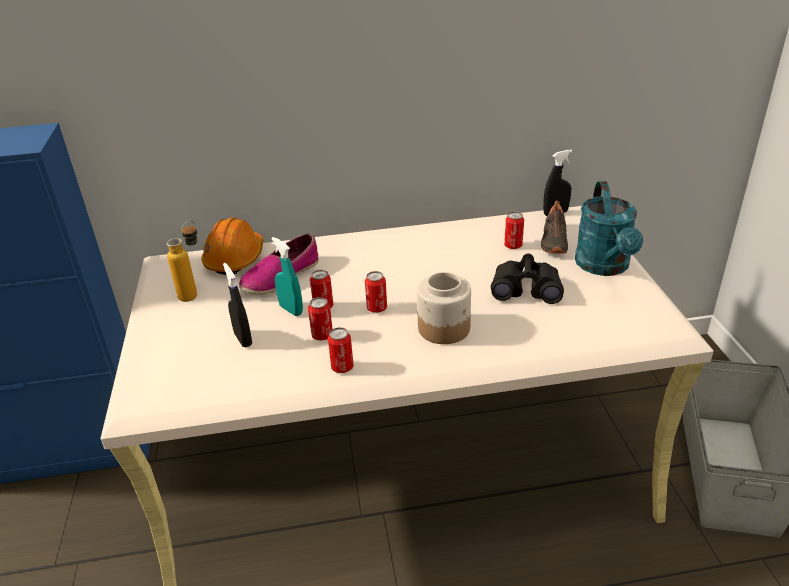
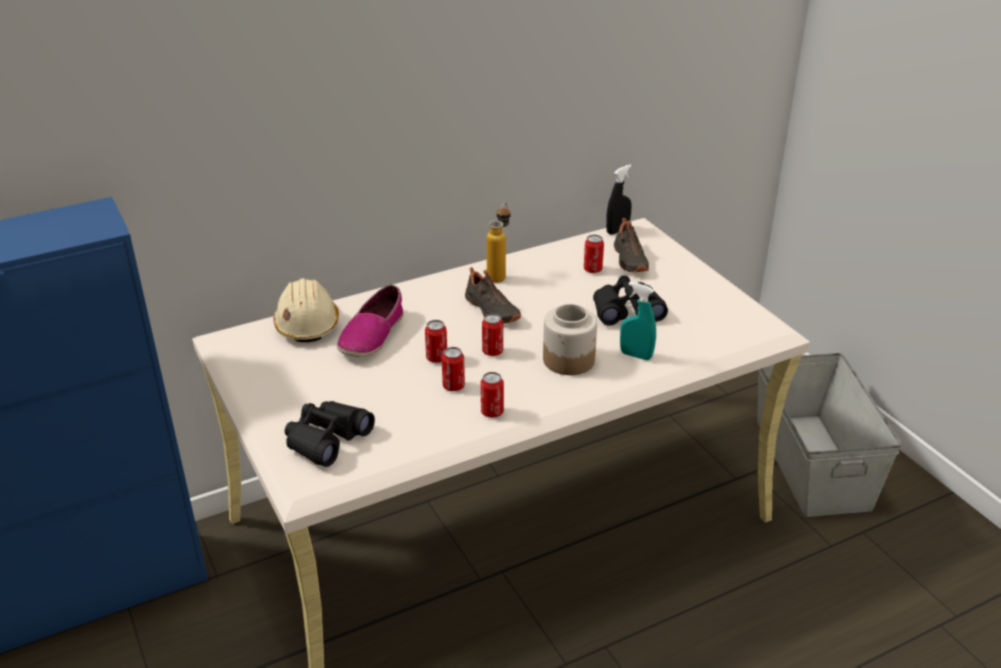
camera: 20 degrees left, 0 degrees up
bottle [166,221,198,302] -> bottle moved to [487,203,511,283]
orange hard hat [201,218,263,275] -> beige hard hat [273,278,339,342]
black spray bottle [223,263,252,347] -> none
turquoise spray bottle [271,237,303,316] -> turquoise spray bottle moved to [620,282,656,360]
turquoise watering can [575,181,643,276] -> none
none -> black binoculars [285,401,375,467]
none -> black shoe [465,267,521,324]

